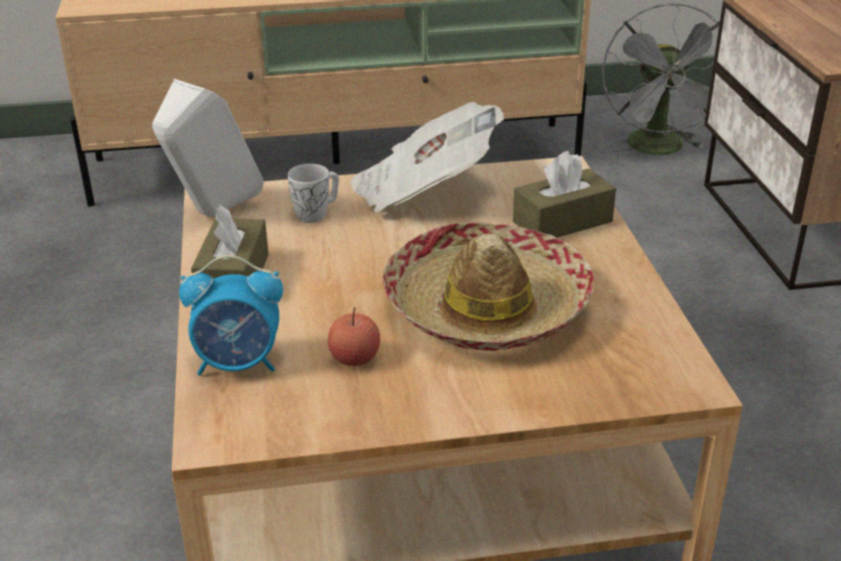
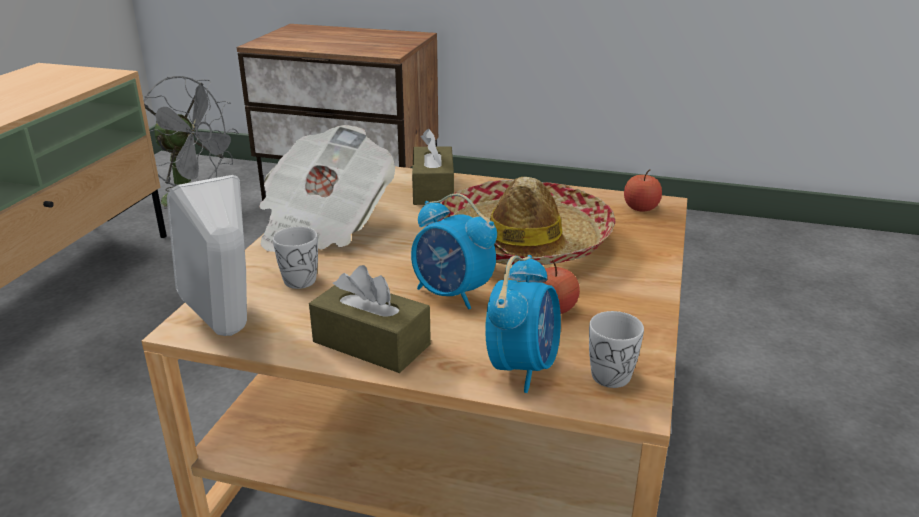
camera: 65 degrees left, 5 degrees down
none -> alarm clock [411,193,497,310]
none -> white mug [589,311,644,388]
none -> apple [624,169,662,212]

